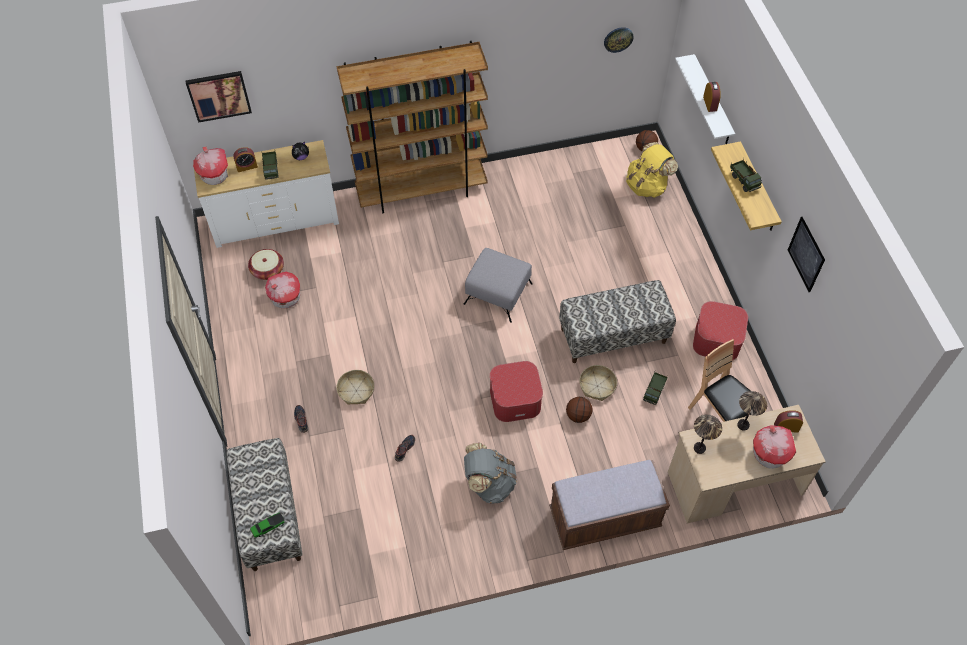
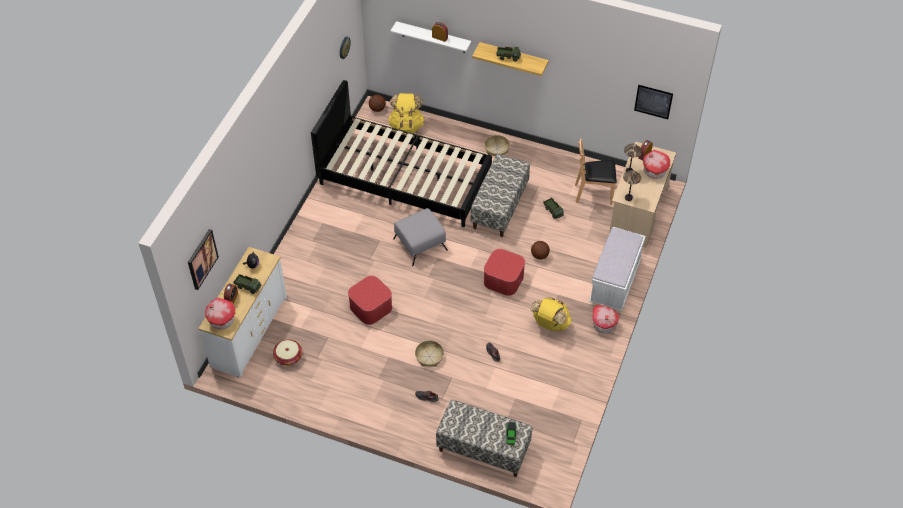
camera: 55 degrees left, 5 degrees down
toy house [265,272,300,308] -> toy house moved to [592,305,619,333]
brown bookcase [336,41,488,214] -> none
grey backpack [464,443,517,504] -> yellow backpack [530,297,572,331]
brown bench [549,460,670,550] -> white bench [589,227,646,312]
basket [579,365,617,401] -> basket moved to [484,135,510,156]
ottoman [693,301,748,360] -> ottoman moved to [348,276,392,325]
picture [788,217,825,292] -> picture moved to [634,85,673,119]
none -> black bed [311,80,492,227]

